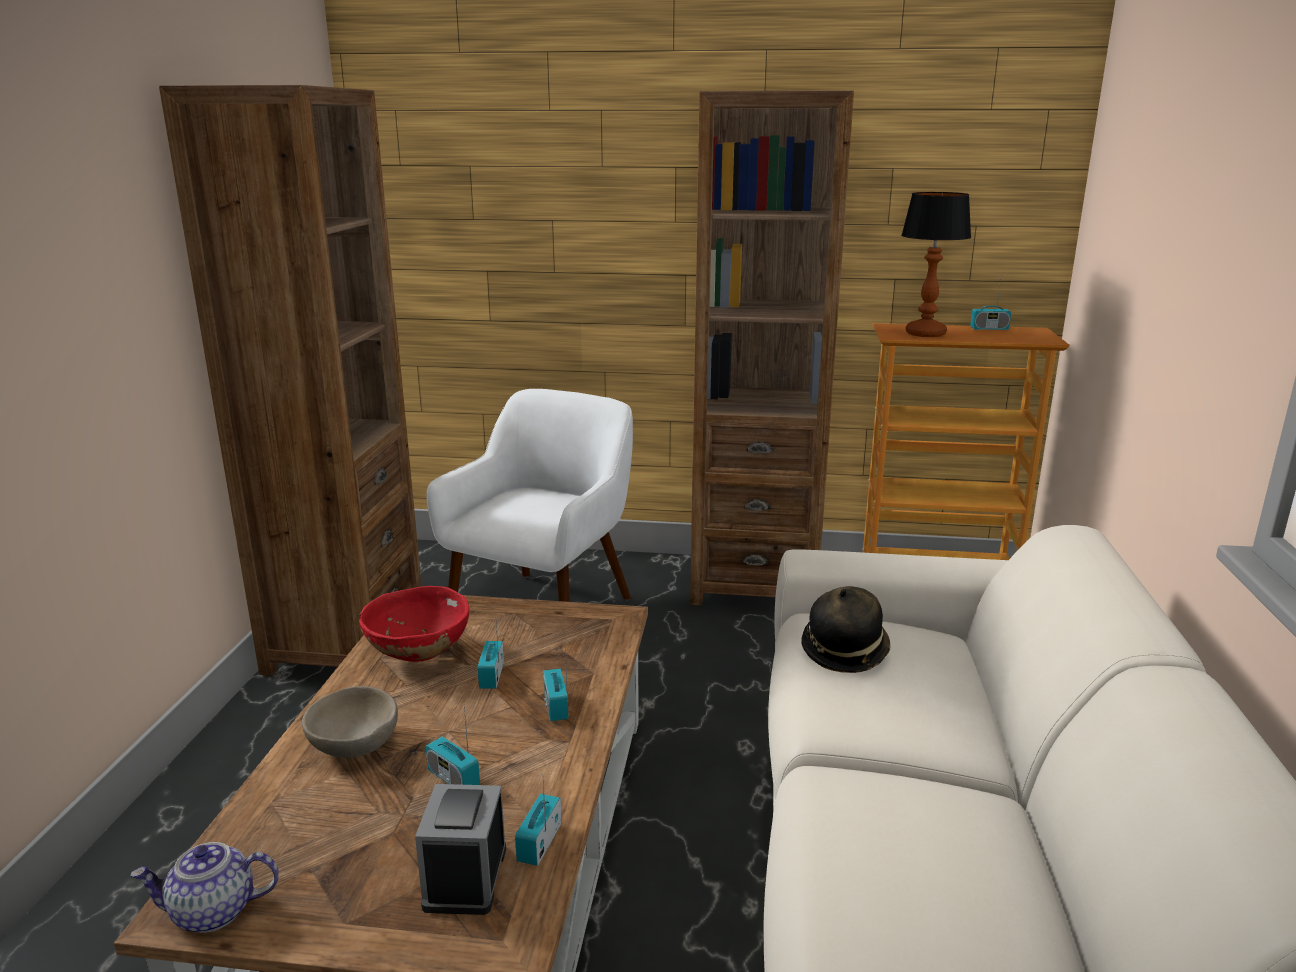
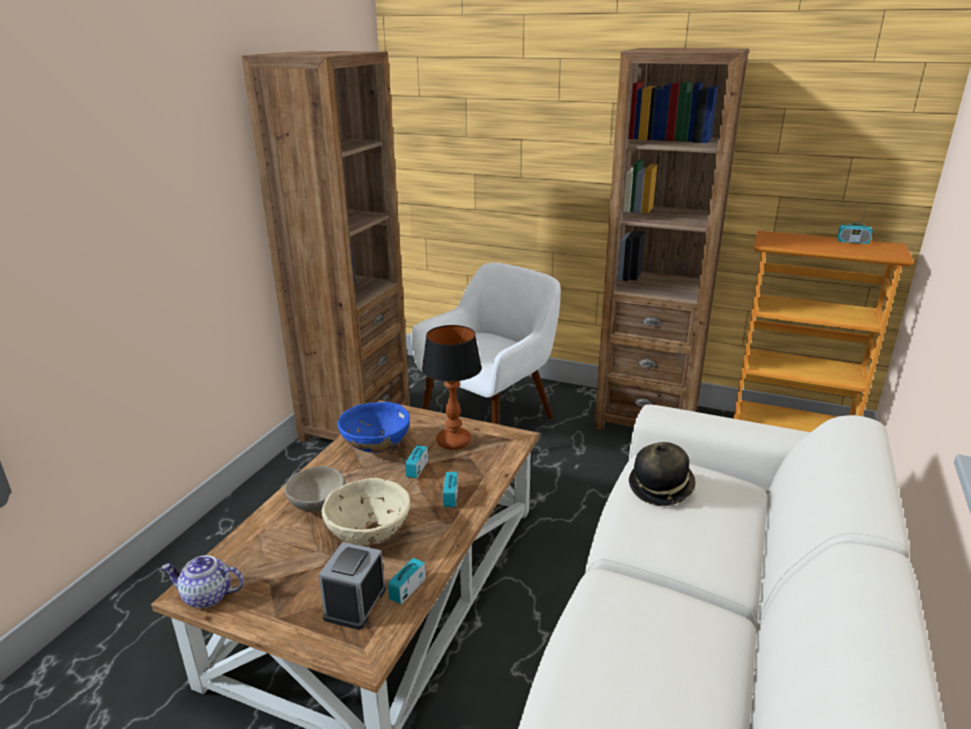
camera: 15 degrees right, 5 degrees up
red bowl [359,586,470,662] -> blue bowl [337,402,410,453]
radio [426,707,480,785] -> beige bowl [321,478,410,546]
table lamp [901,192,971,337] -> table lamp moved to [422,325,482,450]

